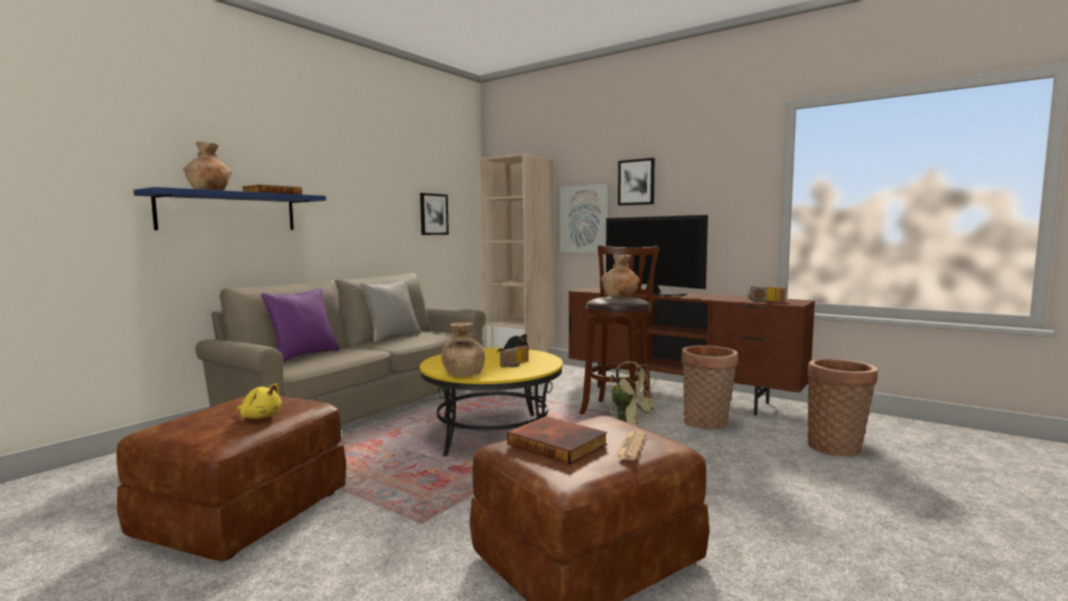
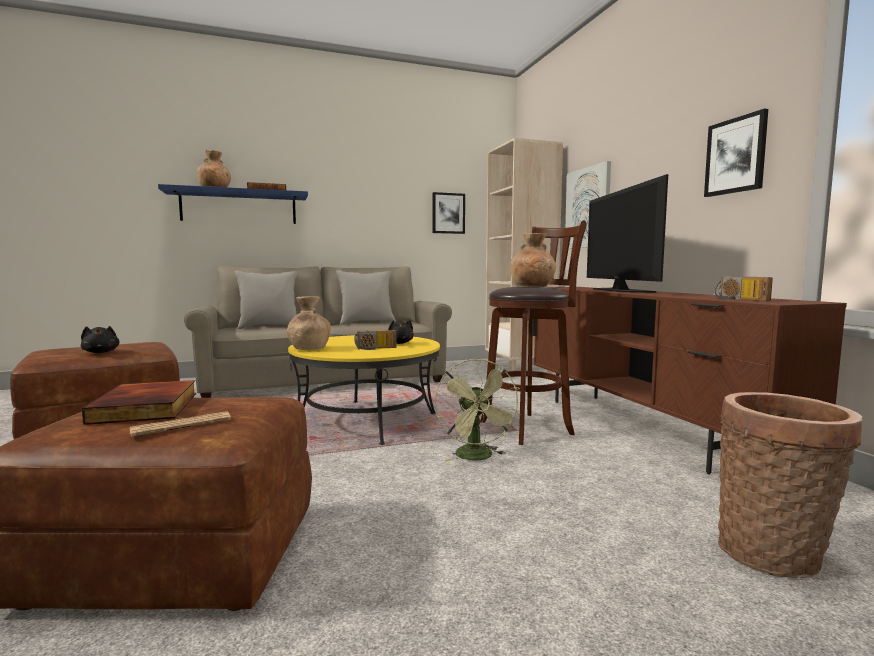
camera: 35 degrees right, 0 degrees up
yellow plush toy [236,383,282,419] -> black plush toy [81,326,119,353]
purple pillow [261,288,340,363] -> grey pillow [235,271,297,329]
picture [618,158,655,206] -> picture moved to [704,109,768,197]
basket [681,345,738,429] -> none

